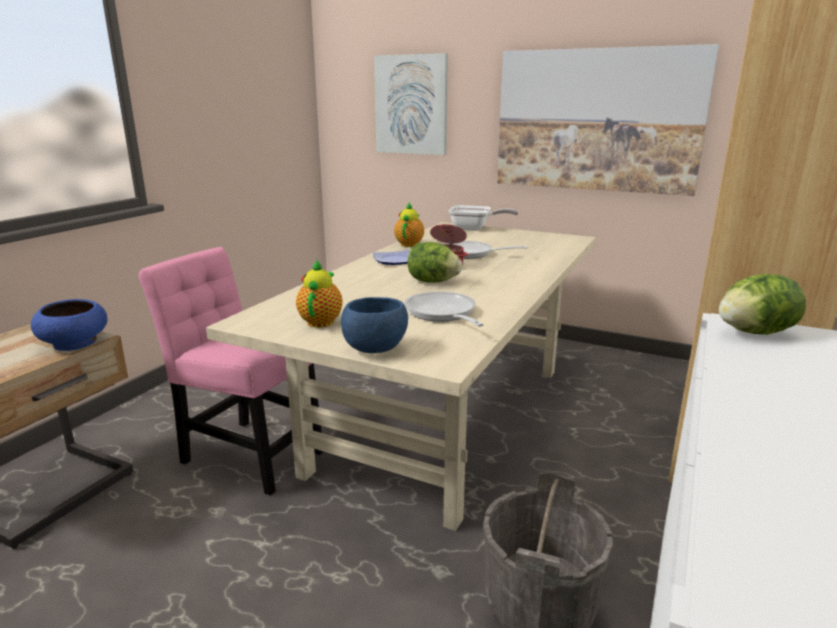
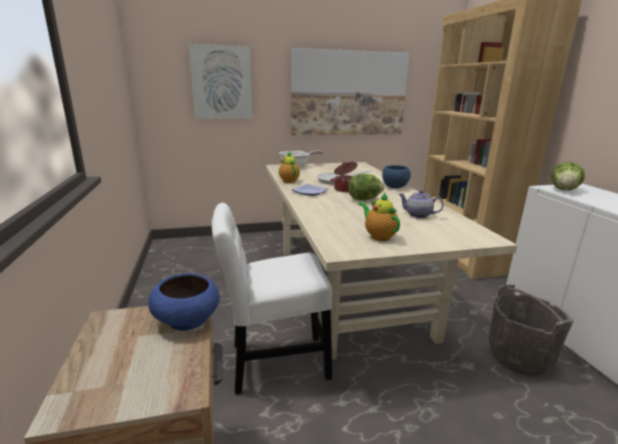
camera: 40 degrees left, 0 degrees up
pink chair [139,247,324,496] -> white chair [211,203,332,394]
blue bowl [341,297,408,353] -> blue bowl moved to [382,165,411,189]
frying pan [404,292,484,327] -> teapot [399,190,444,218]

